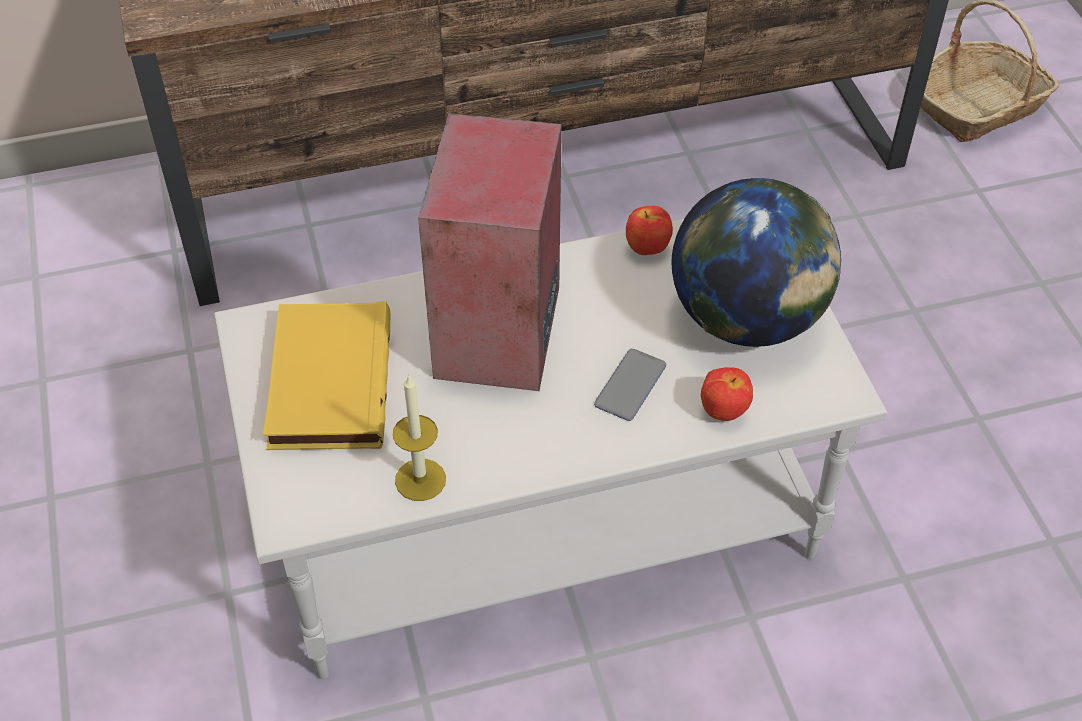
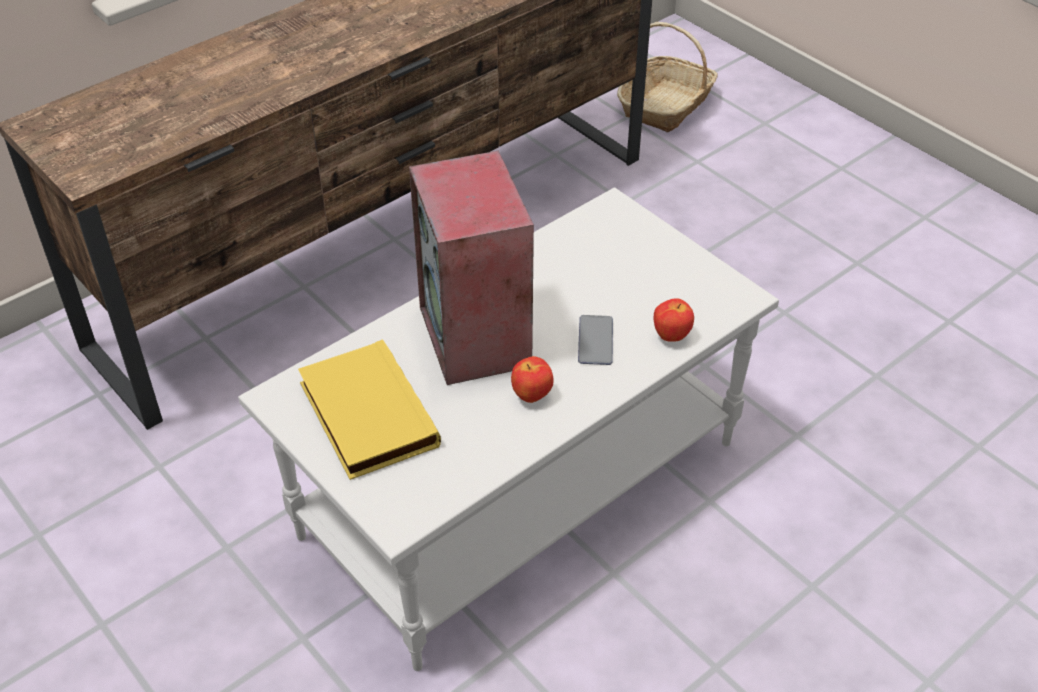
camera: 25 degrees left, 5 degrees down
candle [393,375,446,501] -> none
apple [626,206,673,255] -> apple moved to [511,356,554,403]
globe [671,178,841,347] -> none

